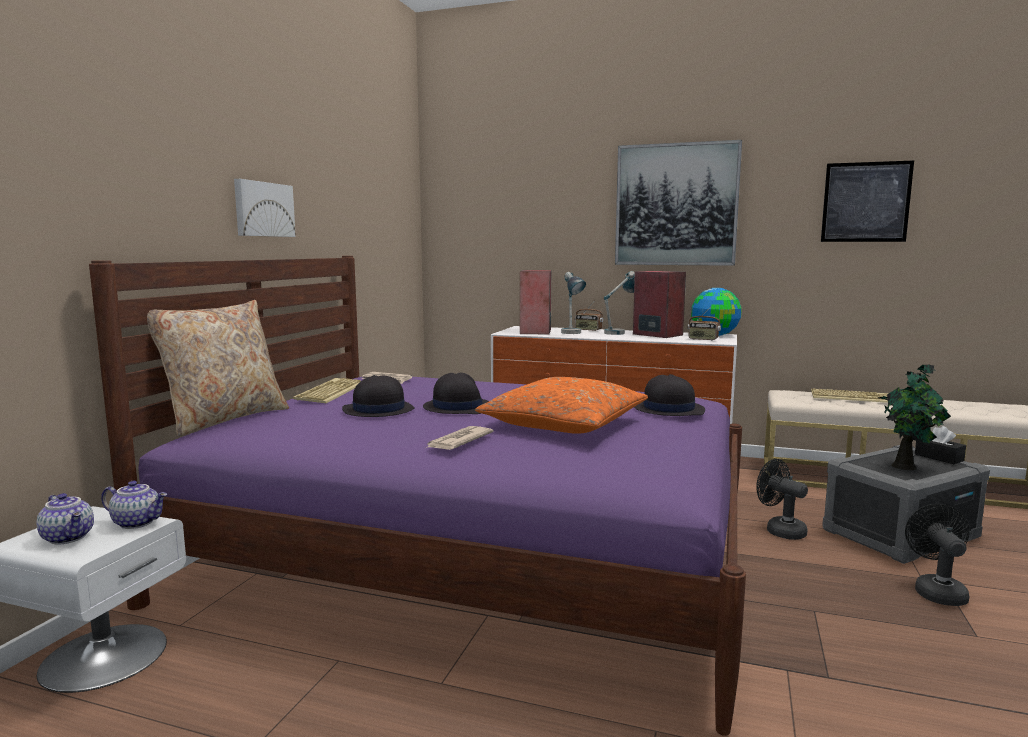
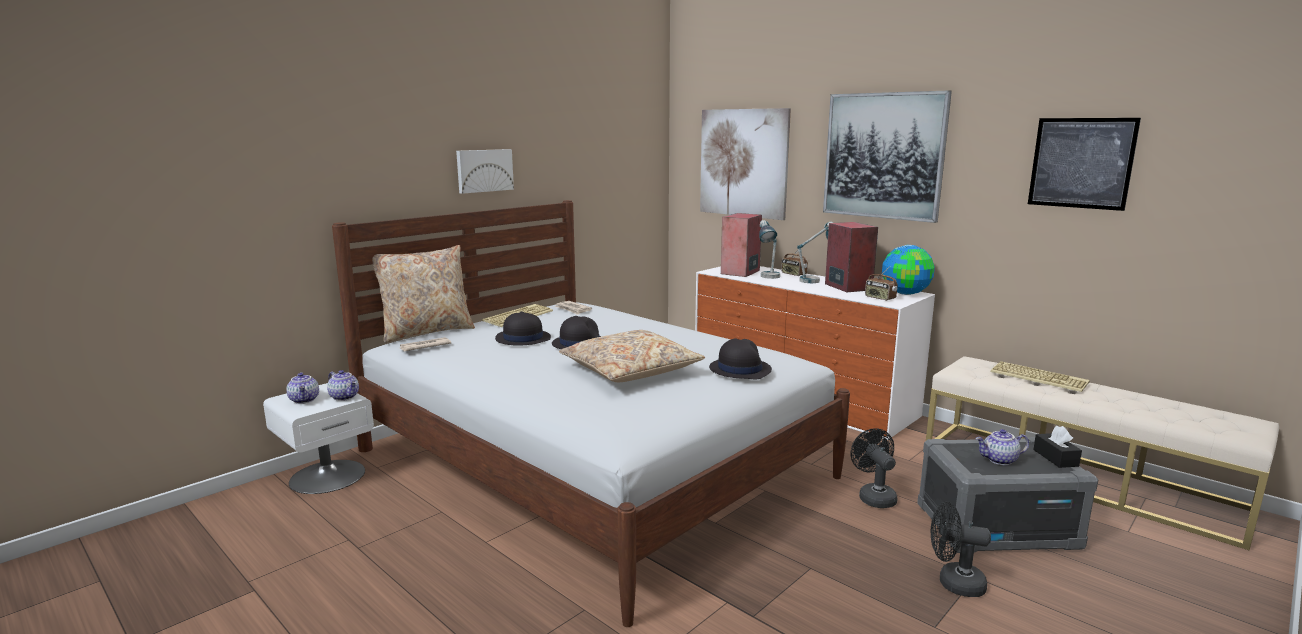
camera: 25 degrees right, 5 degrees up
purple bed [89,256,746,736] -> white bed [332,200,850,627]
newspaper [426,426,493,450] -> newspaper moved to [400,337,451,351]
orange pillow [475,377,648,434] -> beige pillow [559,330,705,382]
potted plant [878,365,951,470] -> teapot [975,429,1029,465]
black fan [905,504,970,606] -> black fan turned 105 degrees counterclockwise [931,502,991,597]
none -> picture [700,108,791,220]

